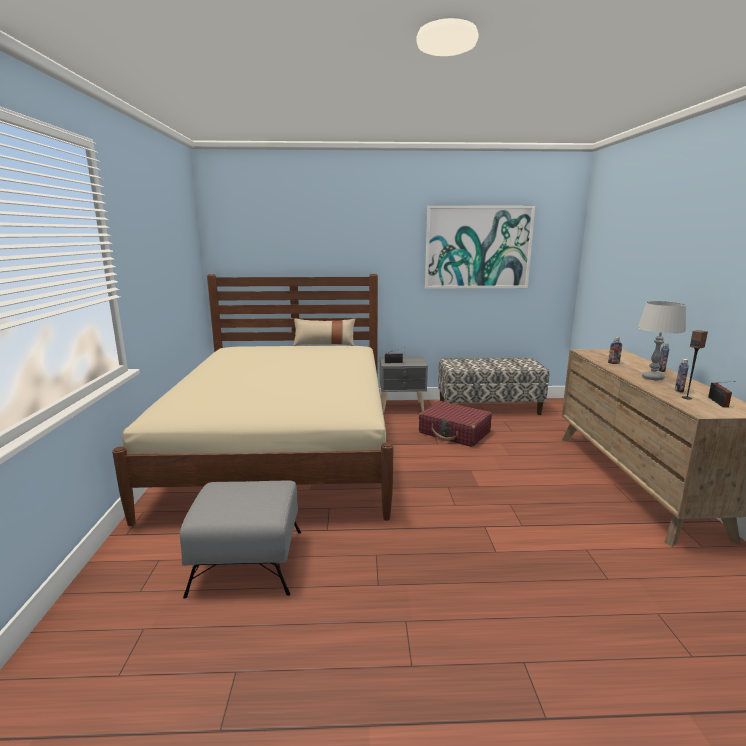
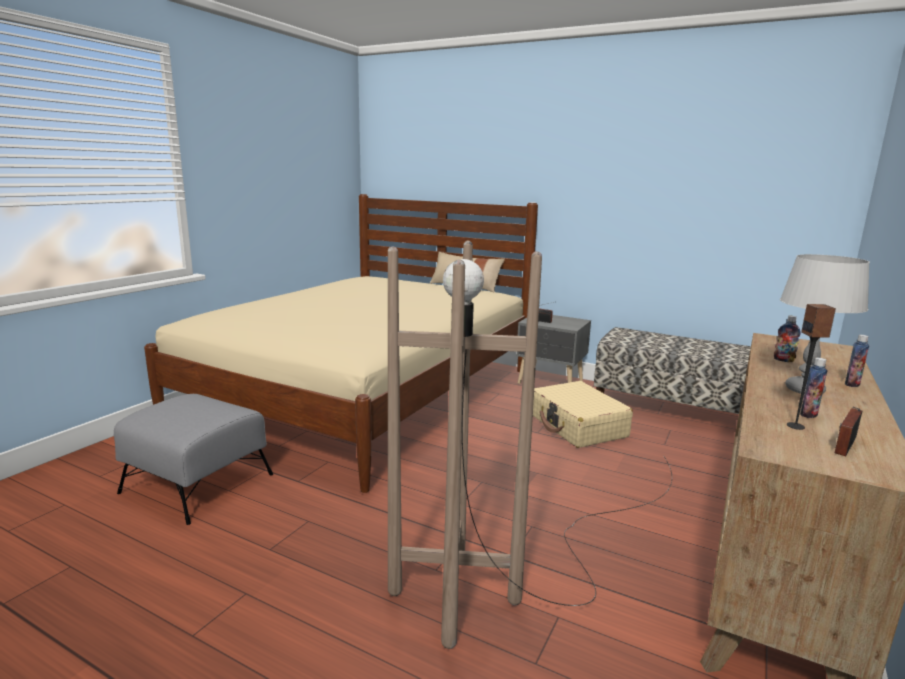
camera: 30 degrees right, 0 degrees up
red suitcase [419,401,492,447] -> beige suitcase [533,381,633,448]
picture [425,206,535,289] -> none
none -> brown floor lamp [388,241,672,649]

